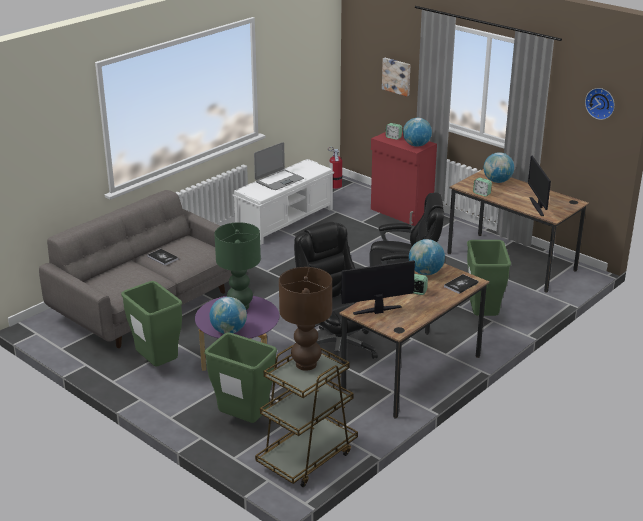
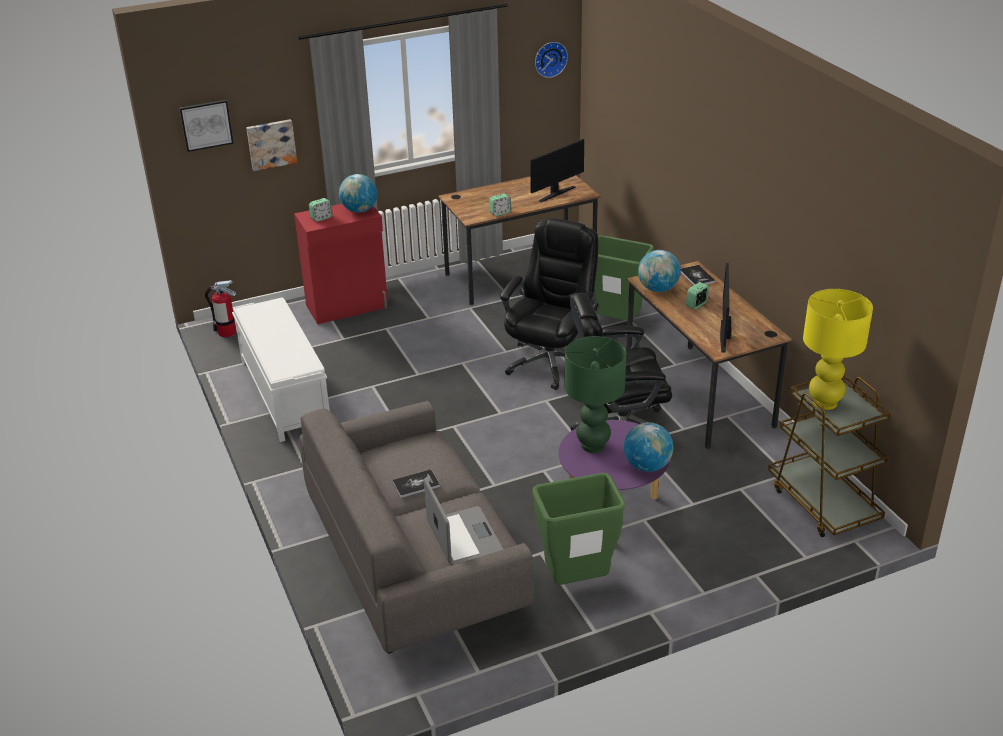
camera: 65 degrees left, 5 degrees up
green trash can [205,333,277,423] -> none
laptop [254,142,304,190] -> laptop moved to [424,478,503,565]
brown table lamp [279,267,332,371] -> yellow table lamp [803,289,873,410]
globe [484,152,514,183] -> none
monitor [528,156,551,216] -> monitor turned 60 degrees counterclockwise [530,139,584,202]
none -> picture [179,100,234,152]

